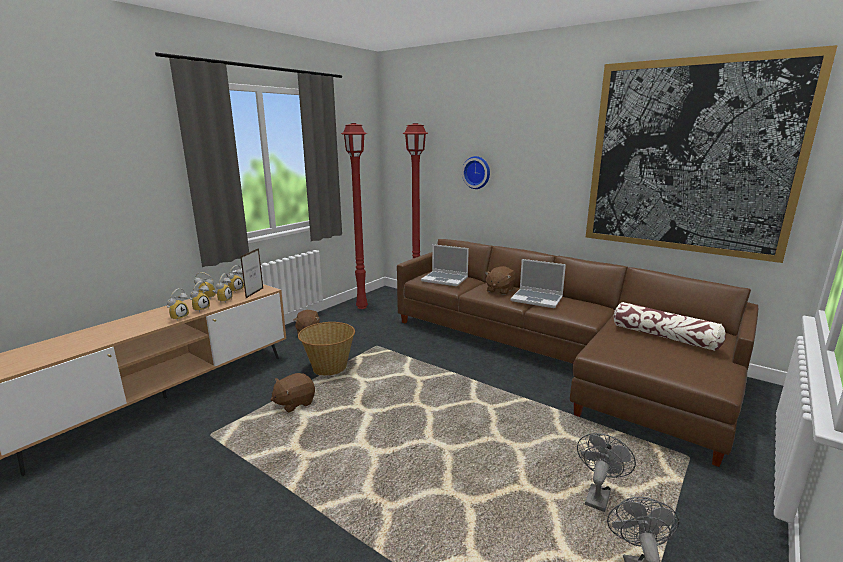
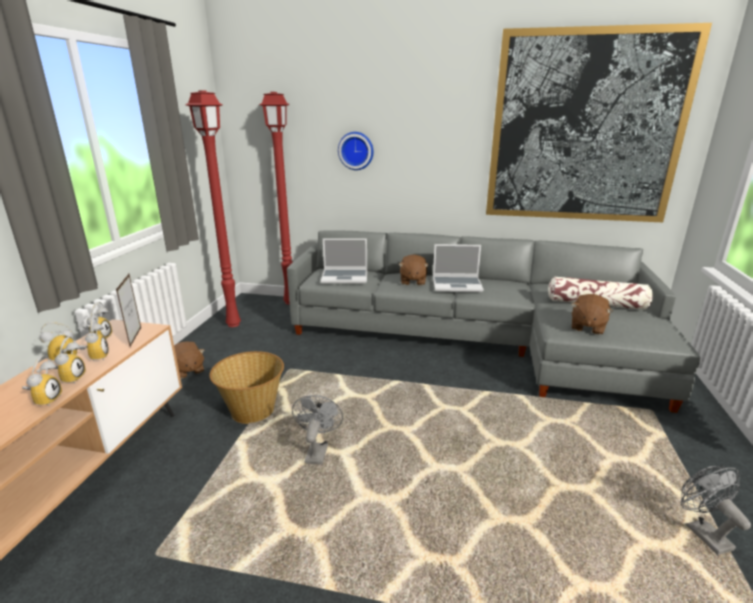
camera: 25 degrees left, 5 degrees up
brown plush toy [271,373,315,412] -> brown plush toy moved to [571,294,613,335]
brown sofa [397,239,758,467] -> grey sofa [287,230,700,413]
grey fan [577,433,636,512] -> grey fan moved to [292,395,343,465]

